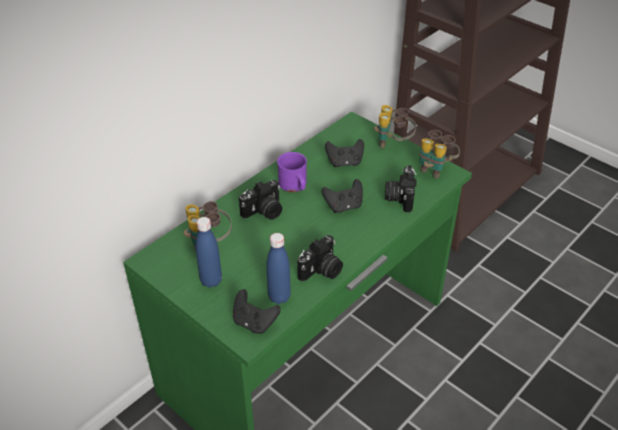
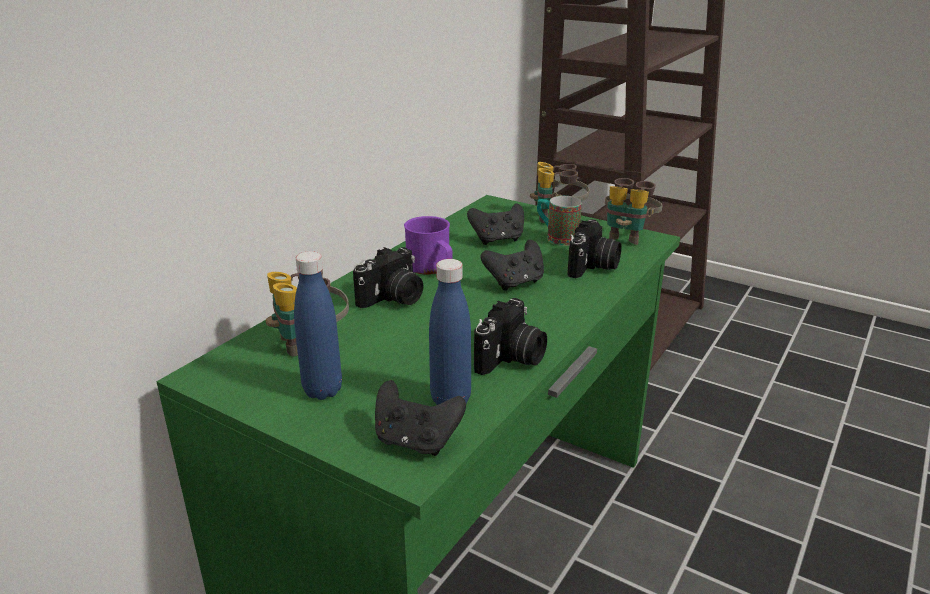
camera: 10 degrees left, 15 degrees down
camera [385,165,417,212] -> camera turned 150 degrees counterclockwise [567,219,622,278]
none -> mug [537,196,582,246]

